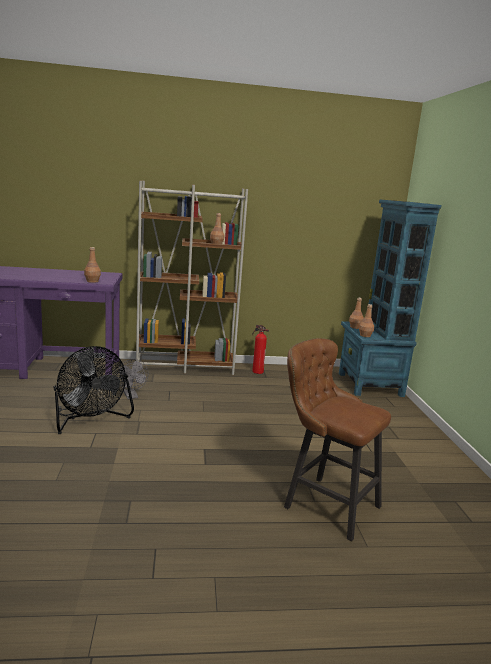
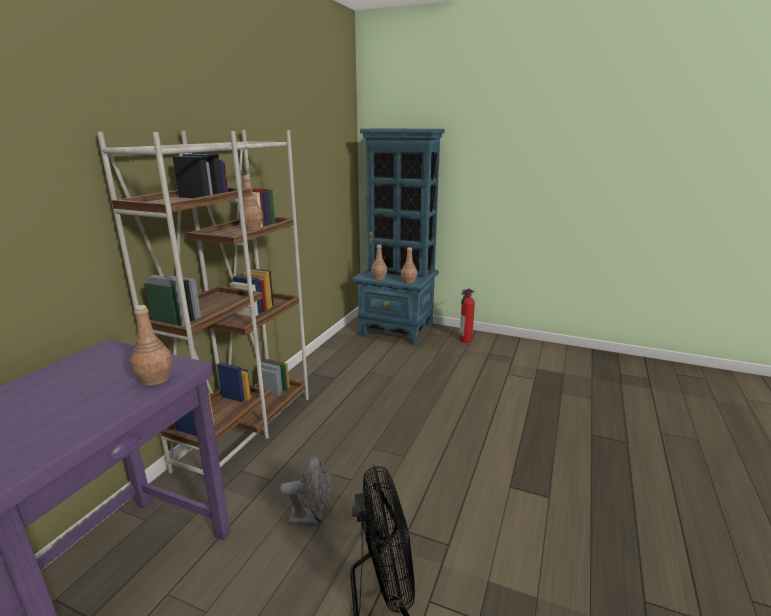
camera: 60 degrees left, 5 degrees up
fire extinguisher [252,325,269,374] -> fire extinguisher moved to [459,289,475,343]
brown stool [284,338,391,541] -> none

